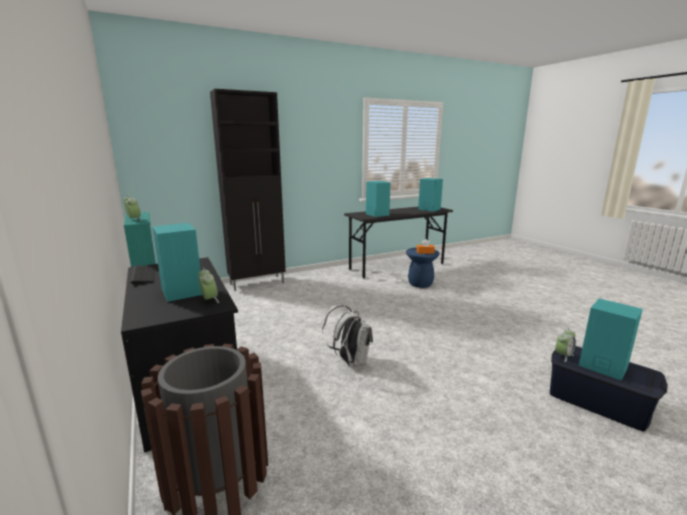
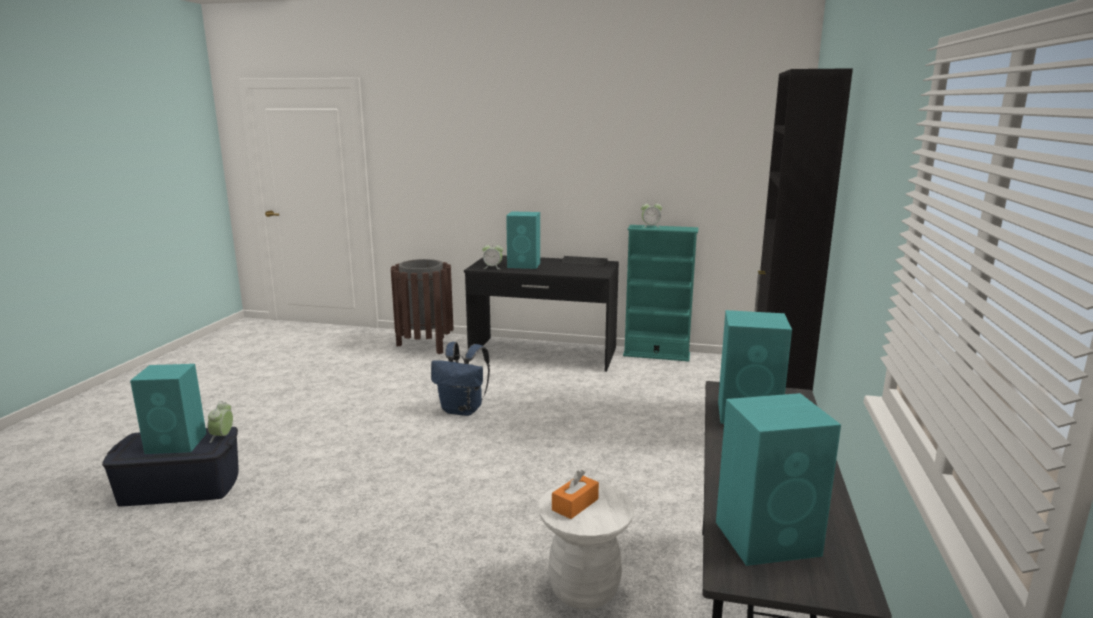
camera: 130 degrees right, 0 degrees up
white backpack [322,304,373,368] -> blue backpack [431,342,490,416]
blue stool [406,248,440,288] -> white stool [538,483,634,609]

